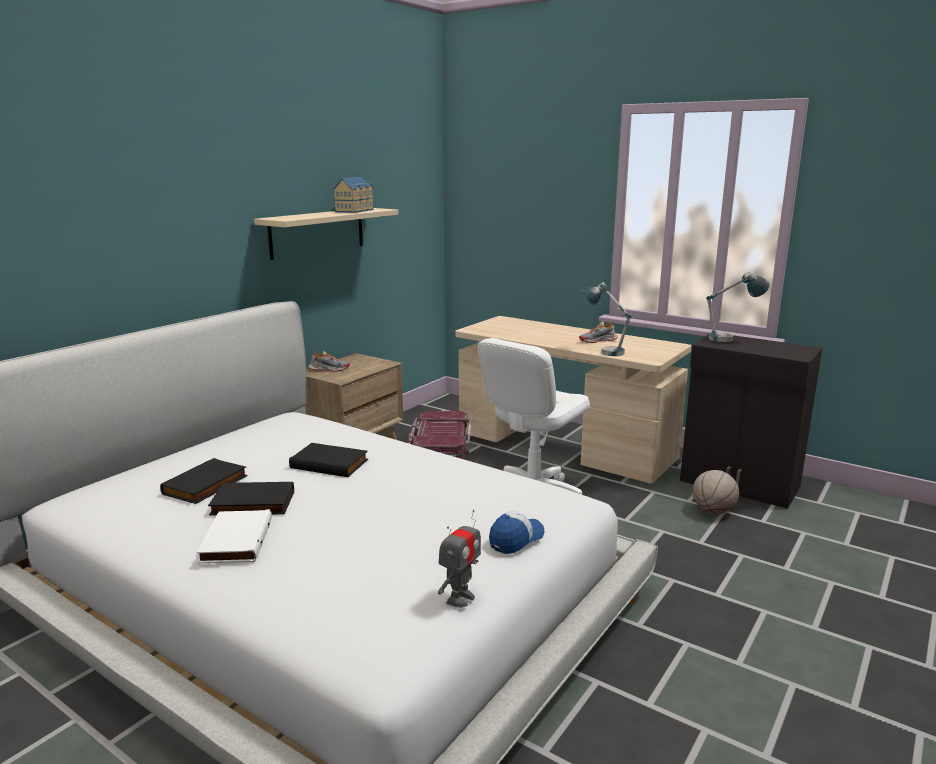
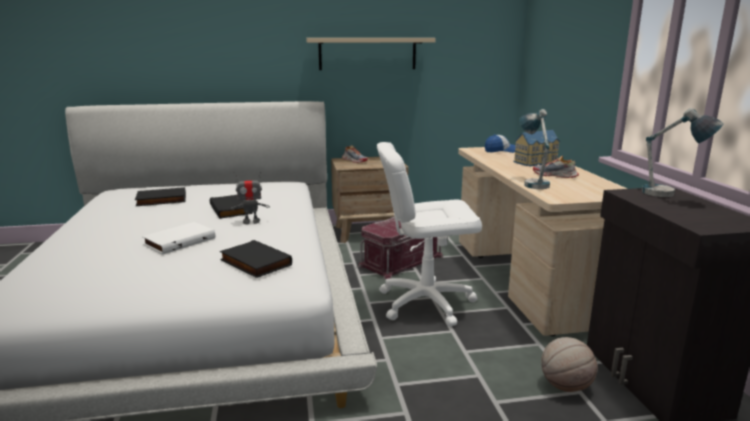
camera: 45 degrees right, 0 degrees up
white book [197,509,272,564] -> white book moved to [142,222,215,255]
black book [208,482,294,516] -> black book moved to [220,240,292,278]
toy house [333,177,374,213] -> toy house moved to [513,130,560,166]
toy robot [438,510,481,608] -> toy robot moved to [231,172,270,224]
cap [489,511,544,554] -> cap moved to [485,134,516,153]

